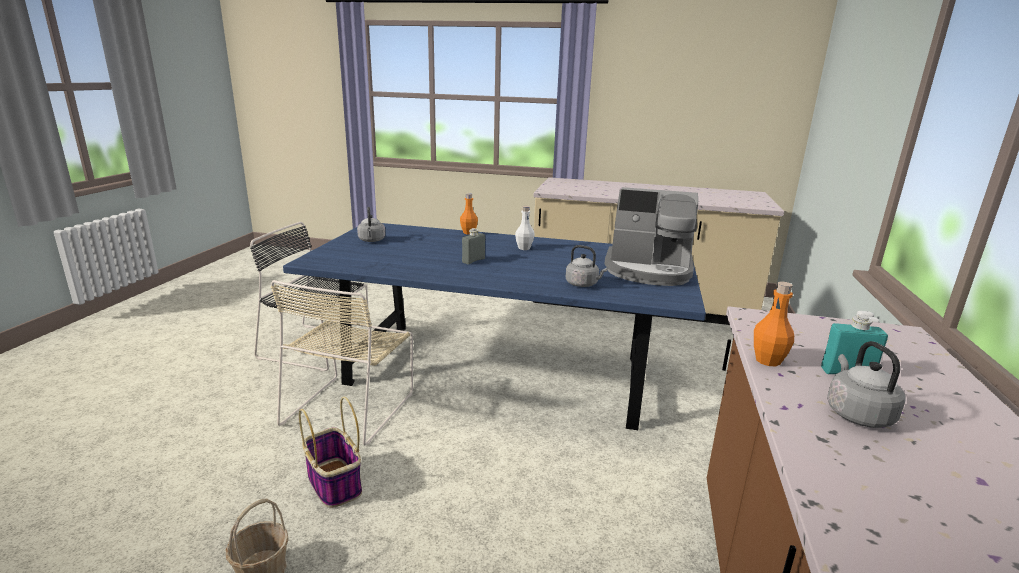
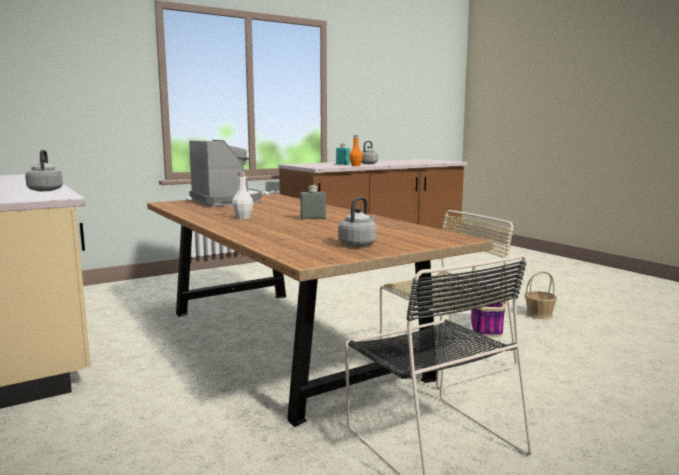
camera: 135 degrees left, 10 degrees down
blue dining table [283,223,706,430] -> brown dining table [147,194,493,427]
orange bottle [460,193,478,234] -> none
grey kettle [566,245,607,287] -> grey kettle moved to [25,150,63,191]

